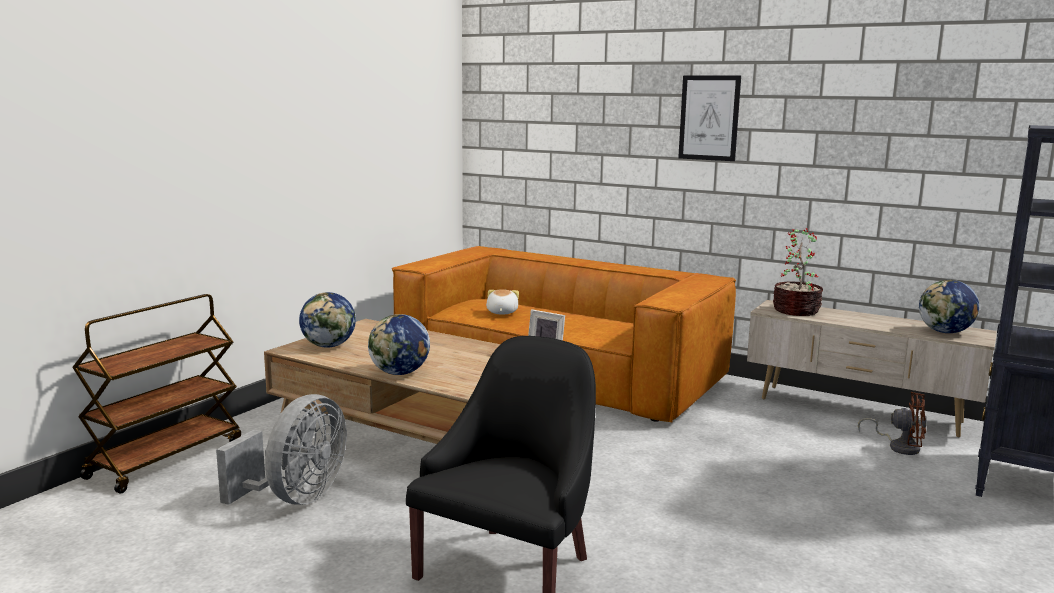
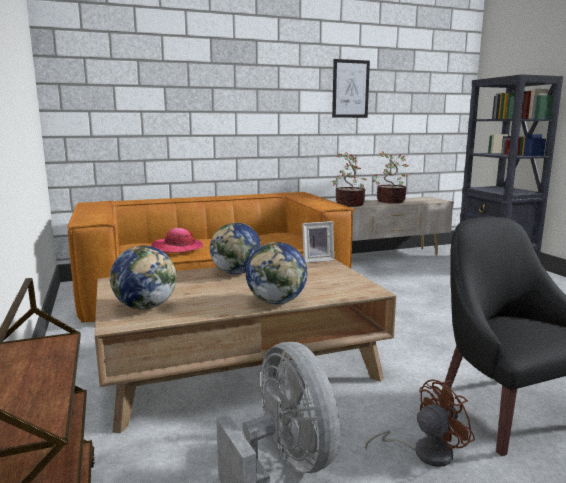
camera: 50 degrees left, 0 degrees up
plush toy [486,289,519,315] -> hat [151,228,204,253]
picture [678,75,741,161] -> picture moved to [332,59,370,118]
brown fan [858,392,927,455] -> brown fan moved to [365,379,475,467]
globe [919,280,979,333] -> globe moved to [210,223,262,274]
none -> potted plant [373,152,408,203]

